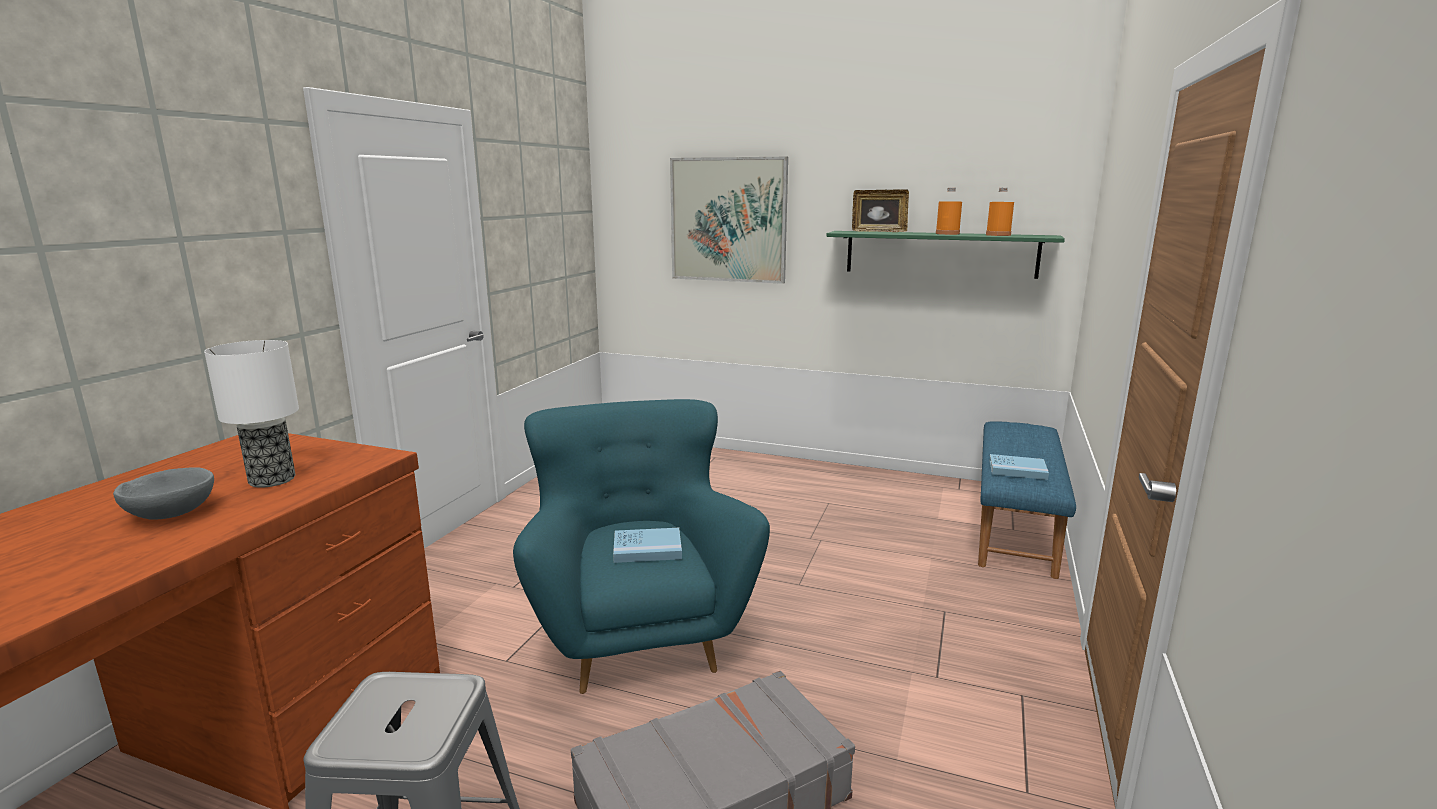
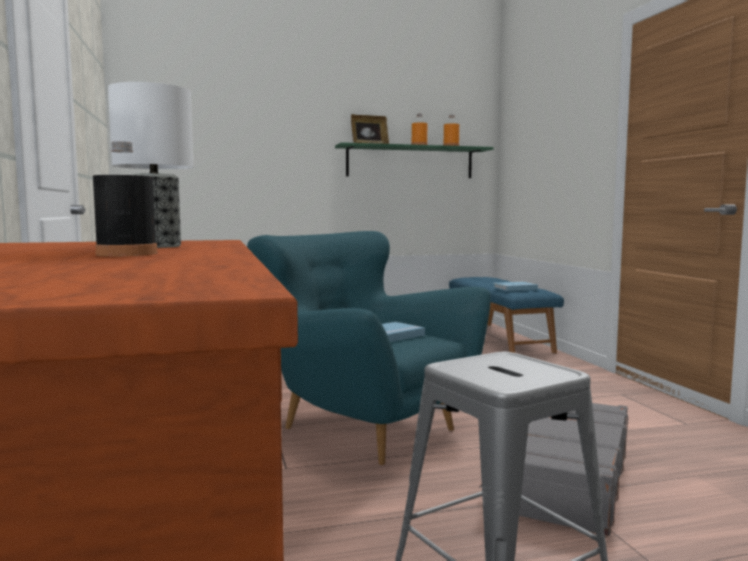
camera: 35 degrees left, 10 degrees down
grey bowl [113,467,214,520] -> black bottle [93,141,157,256]
picture [670,157,788,284] -> none

